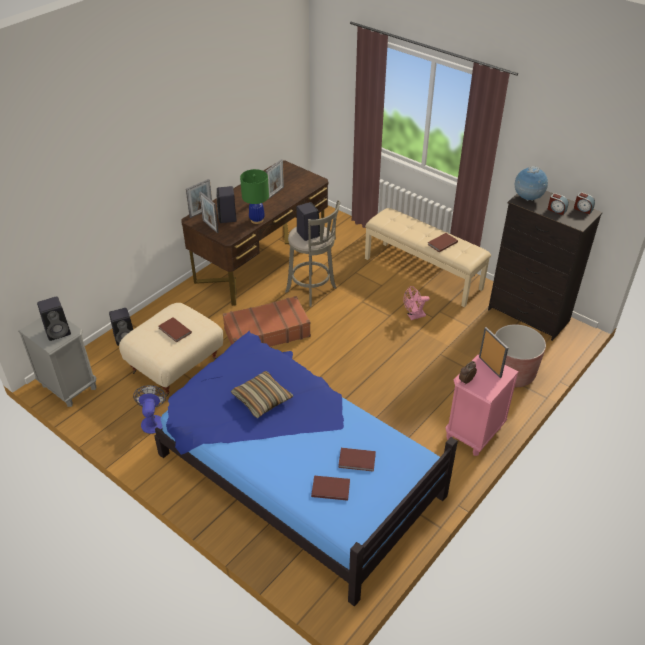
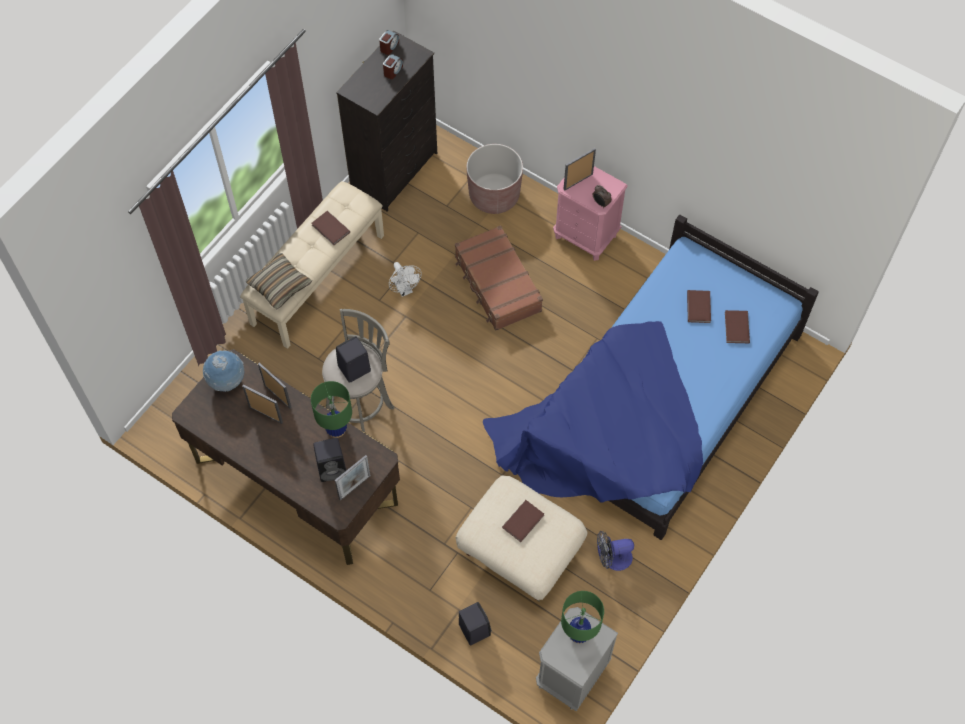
camera: 95 degrees left, 20 degrees up
black speaker [37,296,71,341] -> green table lamp [561,591,604,643]
picture frame [186,179,212,218] -> picture frame moved to [258,363,292,409]
brown suitcase [223,296,311,347] -> brown suitcase moved to [455,225,543,331]
pillow [231,371,293,418] -> pillow moved to [246,253,312,309]
pink fan [403,286,429,320] -> white fan [389,262,422,297]
globe [514,166,548,201] -> globe moved to [203,350,245,392]

